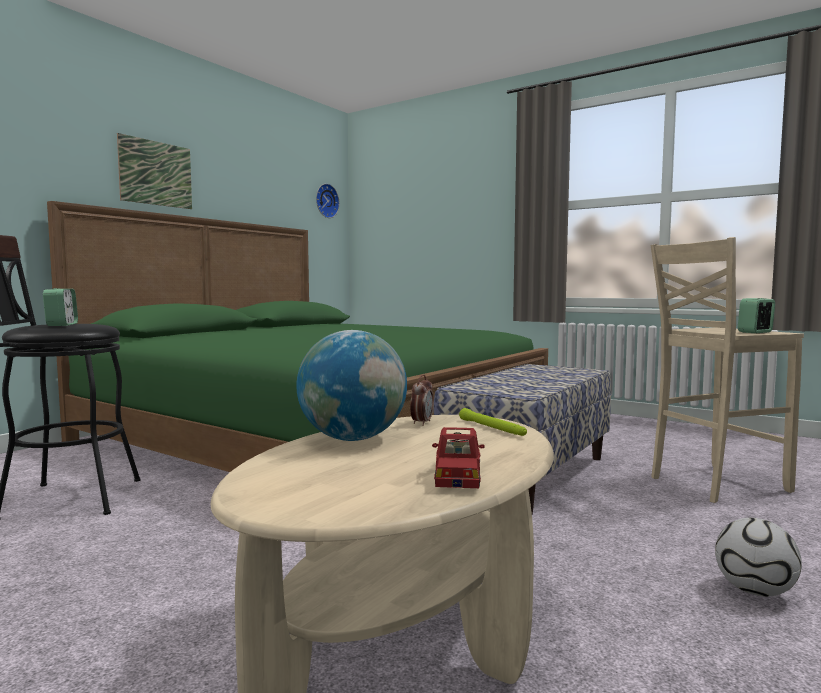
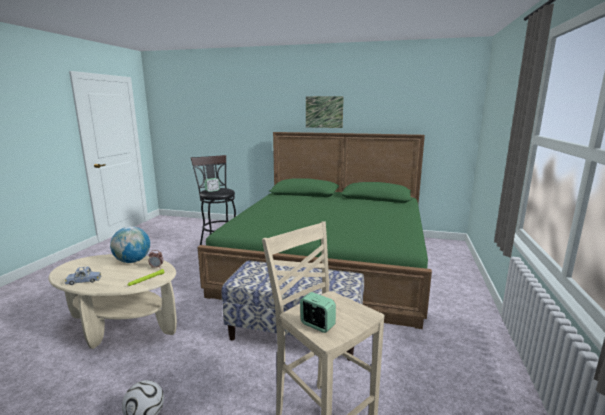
camera: 70 degrees right, 10 degrees up
wall clock [316,184,339,218] -> none
red toy car [432,427,485,488] -> blue toy car [65,266,101,285]

